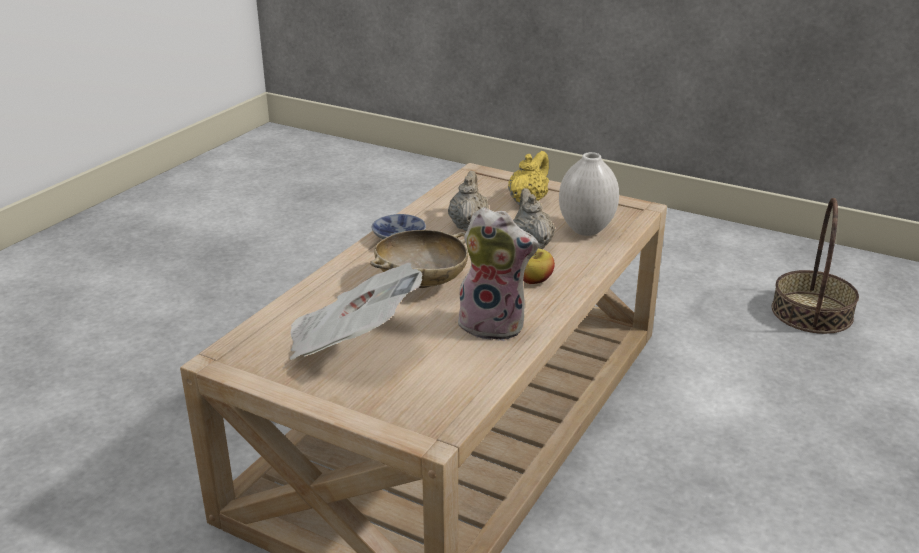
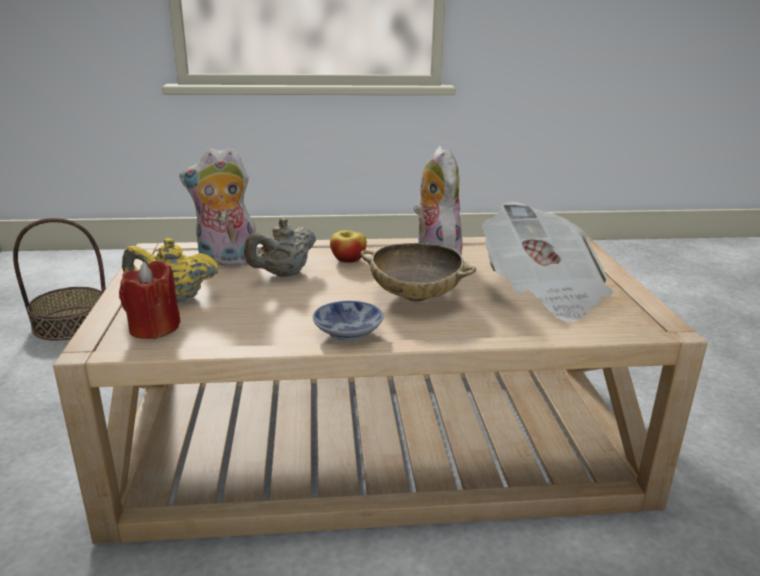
camera: 125 degrees left, 5 degrees down
beige teapot [448,171,489,231] -> none
white vase [559,152,619,236] -> plush toy [179,147,258,268]
none -> red candle [119,261,181,339]

